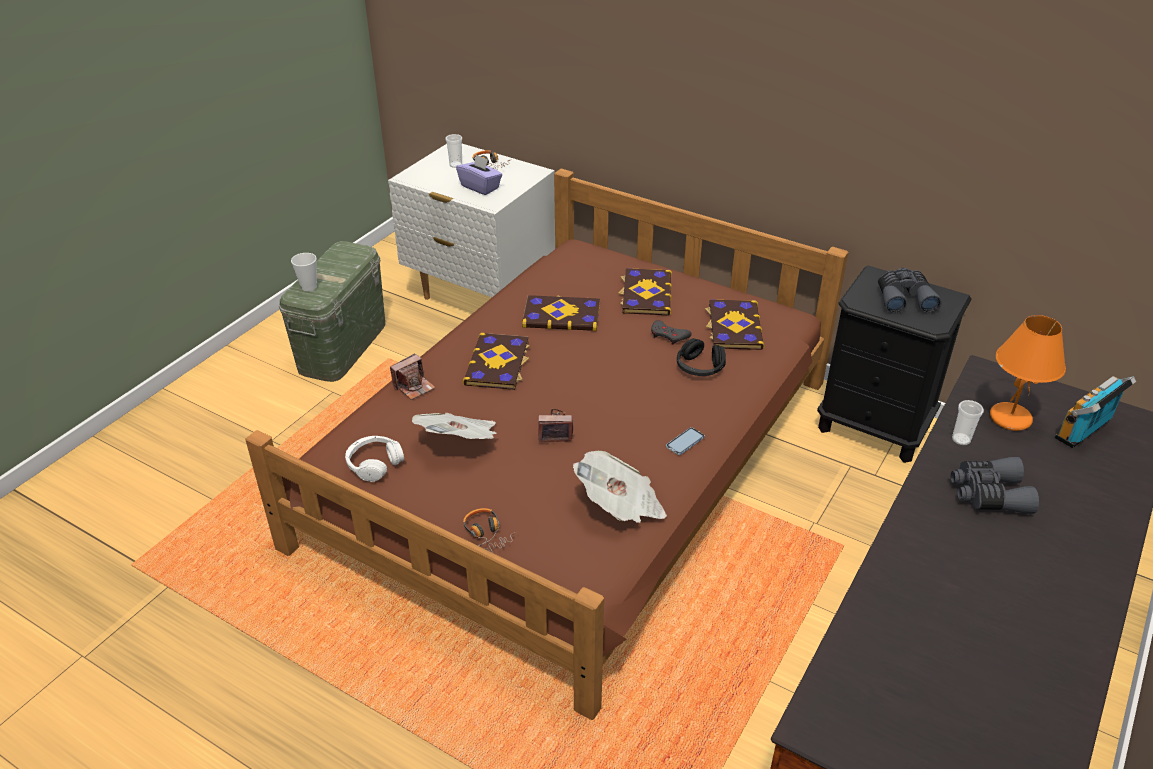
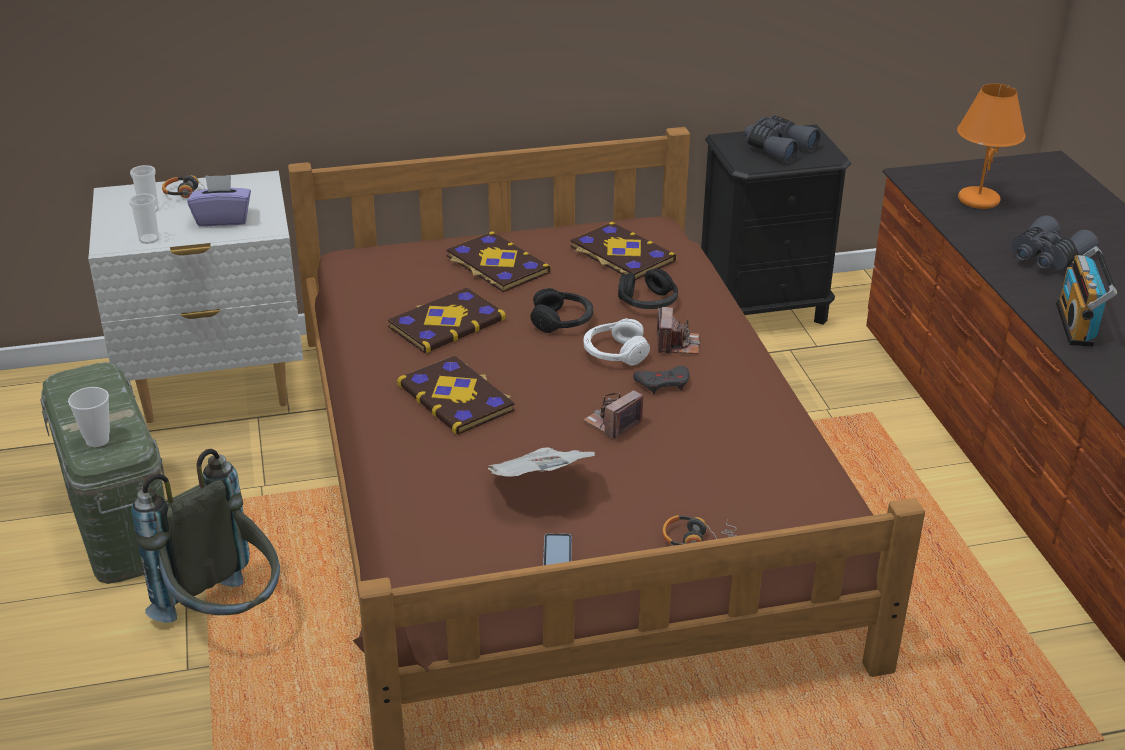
camera: 45 degrees left, 5 degrees down
white headphones [345,436,404,482] -> white headphones moved to [584,318,650,365]
camera [390,354,436,400] -> camera moved to [657,307,700,355]
newspaper [573,451,667,523] -> none
grey game controller [651,320,692,345] -> grey game controller moved to [633,366,689,394]
phone [666,427,705,455] -> phone moved to [543,534,572,565]
cup [952,400,984,445] -> cup moved to [129,193,159,244]
radio [1055,376,1136,448] -> radio moved to [1056,246,1117,347]
none -> grey backpack [131,449,280,623]
none -> black headphones [530,288,593,333]

